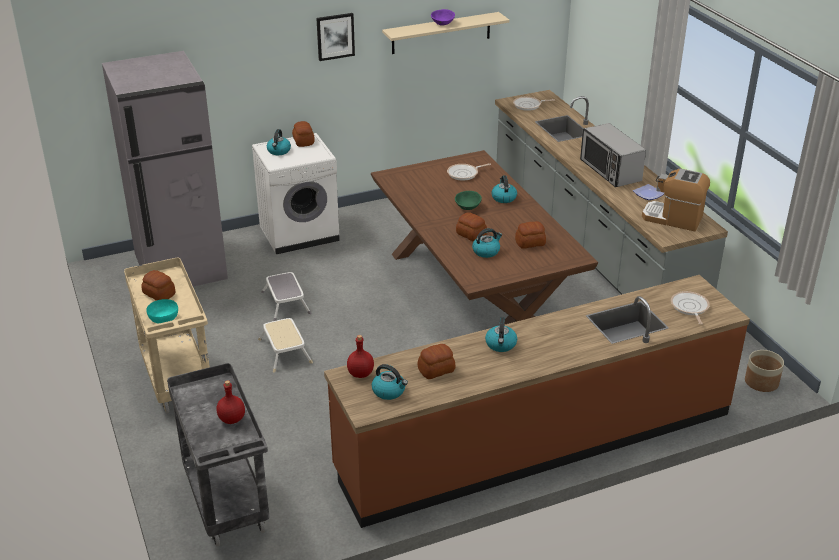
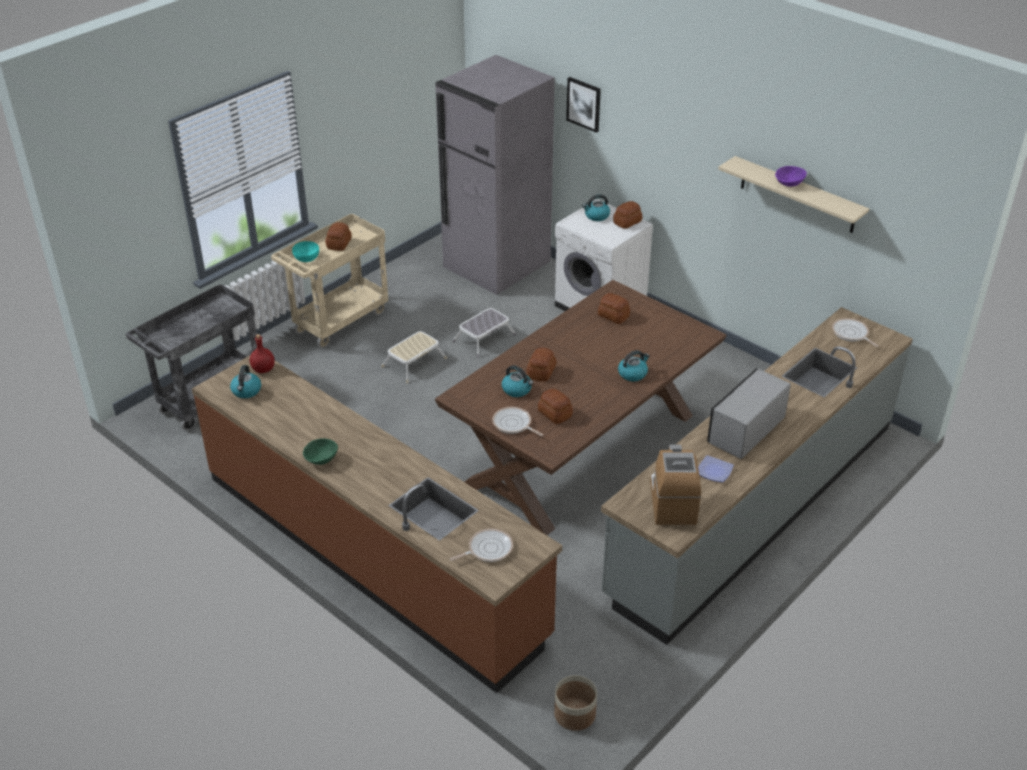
camera: 65 degrees right, 5 degrees up
red bottle [216,380,245,424] -> none
picture [316,13,355,61] -> picture moved to [566,77,601,133]
bread [417,344,455,379] -> bread moved to [598,293,630,324]
frying pan [447,163,491,181] -> frying pan moved to [492,407,543,436]
green bowl [455,191,482,210] -> green bowl moved to [303,438,338,465]
kettle [485,317,517,352] -> none

